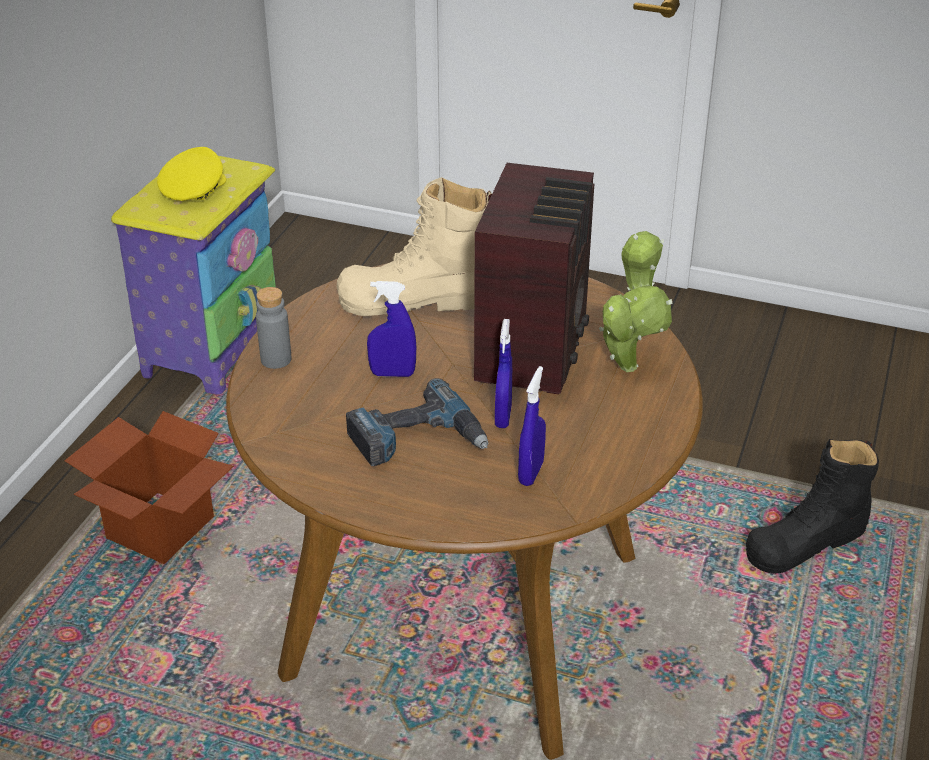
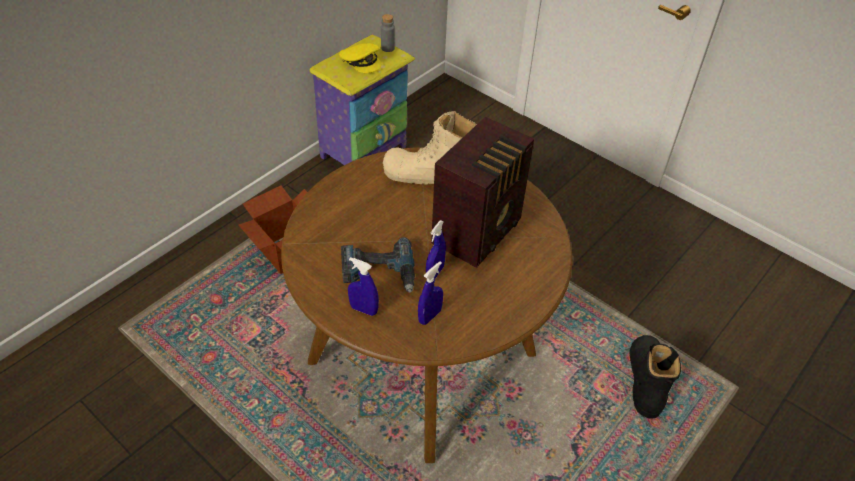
camera: 20 degrees right, 10 degrees up
yellow cap [157,147,226,201] -> yellow cap turned 90 degrees clockwise [339,43,381,73]
grey bottle [256,287,291,369] -> grey bottle moved to [381,14,395,52]
blue spray bottle [367,281,416,377] -> blue spray bottle moved to [348,257,379,316]
potted plant [599,231,672,372] -> none
black boot [746,439,879,574] -> black boot turned 105 degrees clockwise [629,335,681,419]

